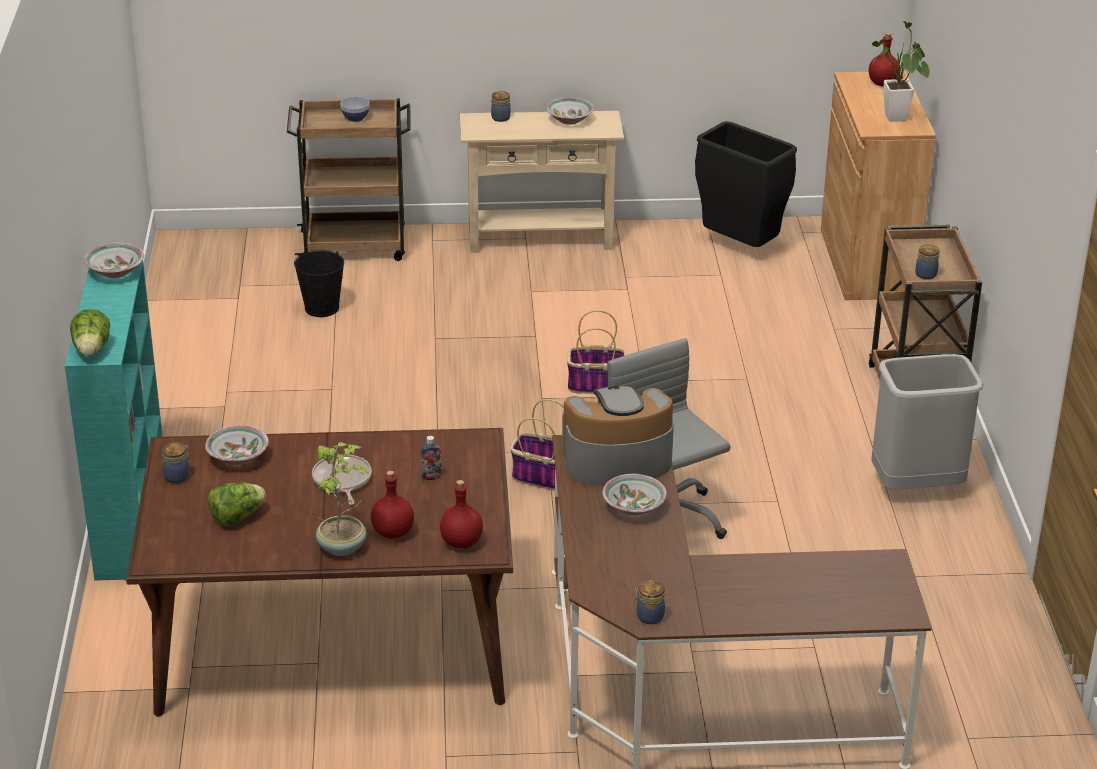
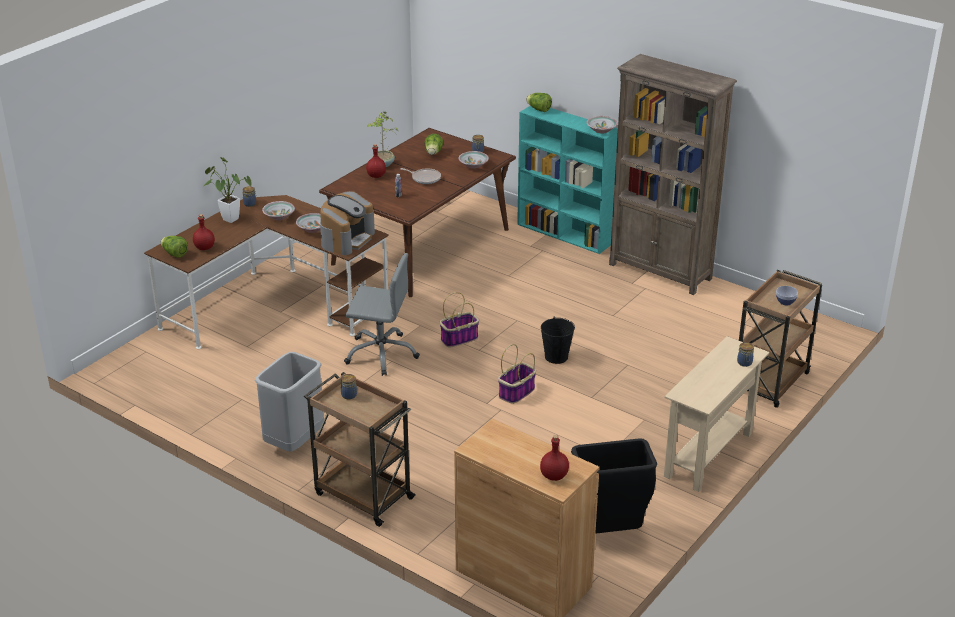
camera: 130 degrees right, 0 degrees up
black bucket [294,250,344,317] -> black bucket moved to [541,317,575,364]
red bottle [440,480,483,549] -> red bottle moved to [193,214,215,250]
bowl [546,97,594,125] -> bowl moved to [262,201,295,220]
potted plant [872,21,930,122] -> potted plant moved to [204,157,252,223]
none -> lettuce [161,236,188,258]
none -> brown bookcase [609,54,737,295]

